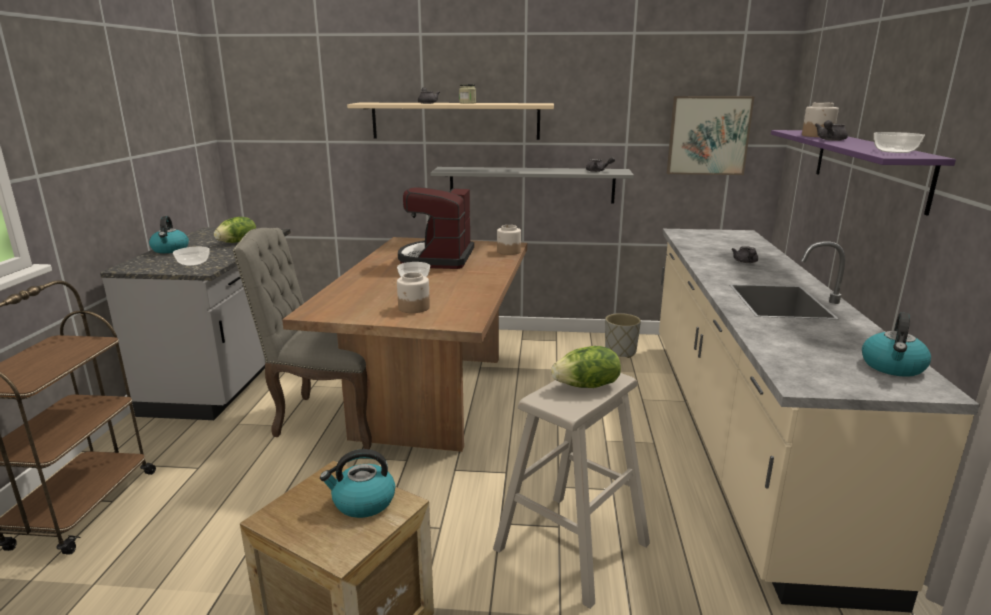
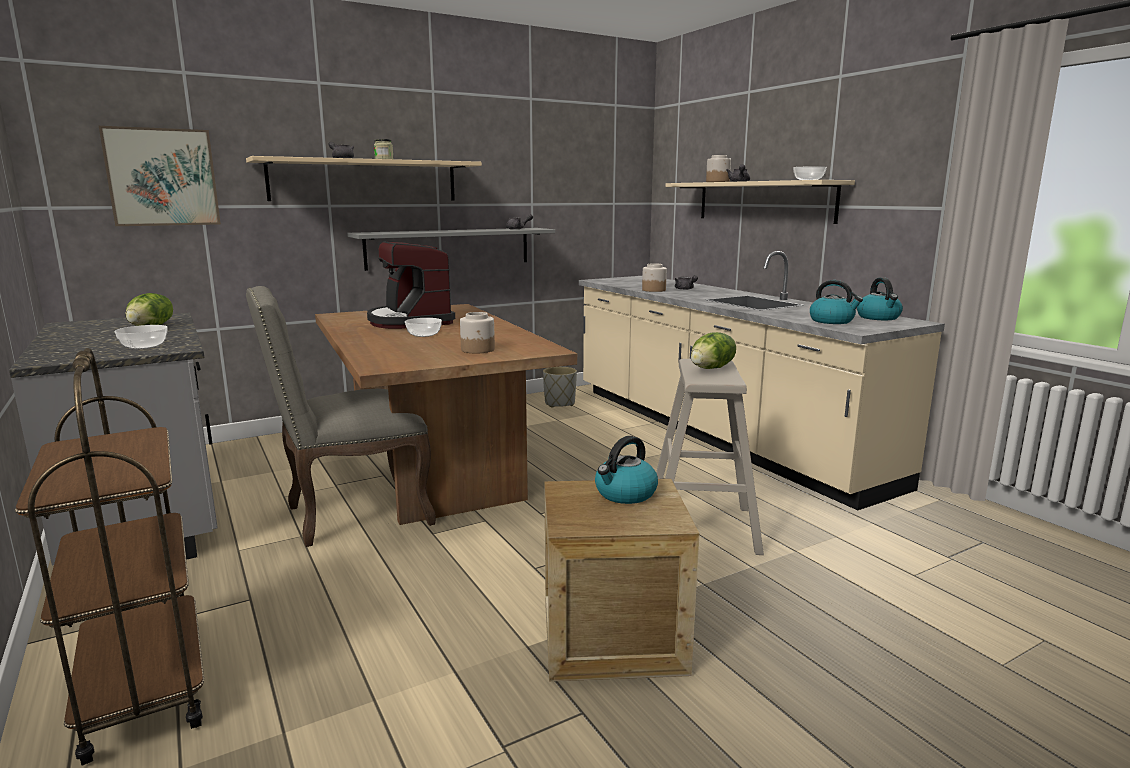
camera: 35 degrees left, 5 degrees down
kettle [149,216,189,253] -> kettle moved to [810,280,863,324]
jar [497,225,521,255] -> jar moved to [642,263,667,292]
picture [667,96,754,175] -> picture moved to [99,126,221,226]
purple shelf [771,130,956,216] -> beige shelf [666,180,855,224]

